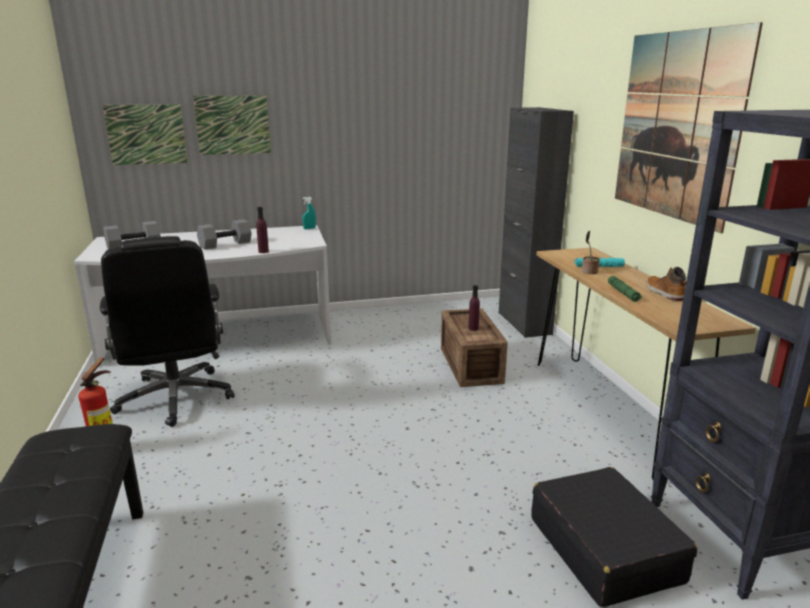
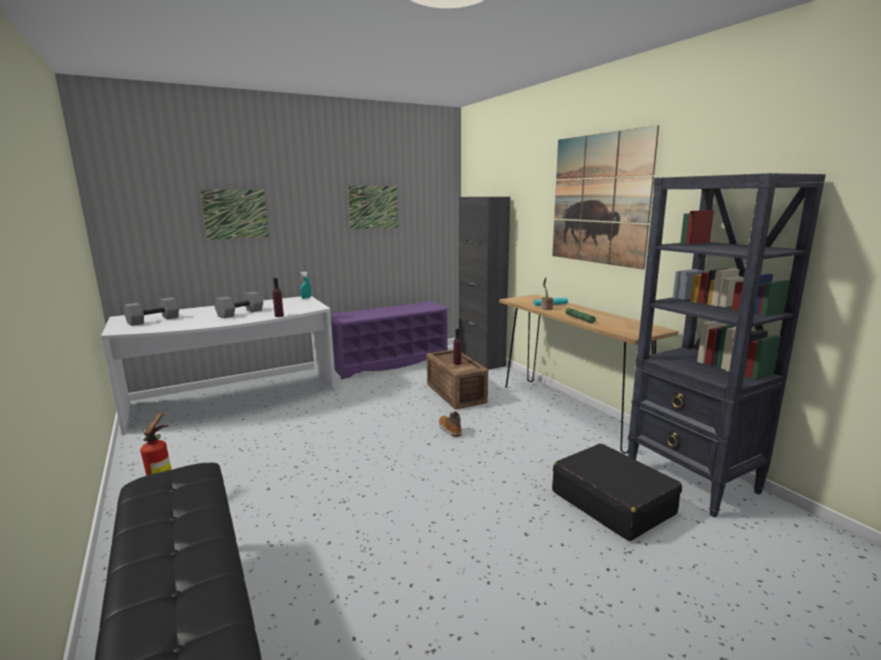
camera: 15 degrees left, 5 degrees down
black office chair [100,236,235,427] -> none
picture [103,104,188,165] -> picture moved to [347,185,399,230]
boot [646,267,686,301] -> boot moved to [439,411,462,437]
none -> purple shoe rack [331,301,450,379]

